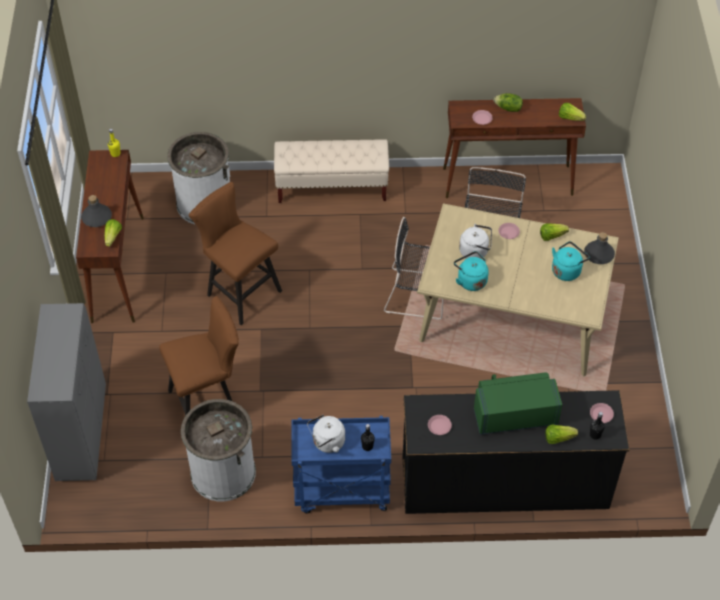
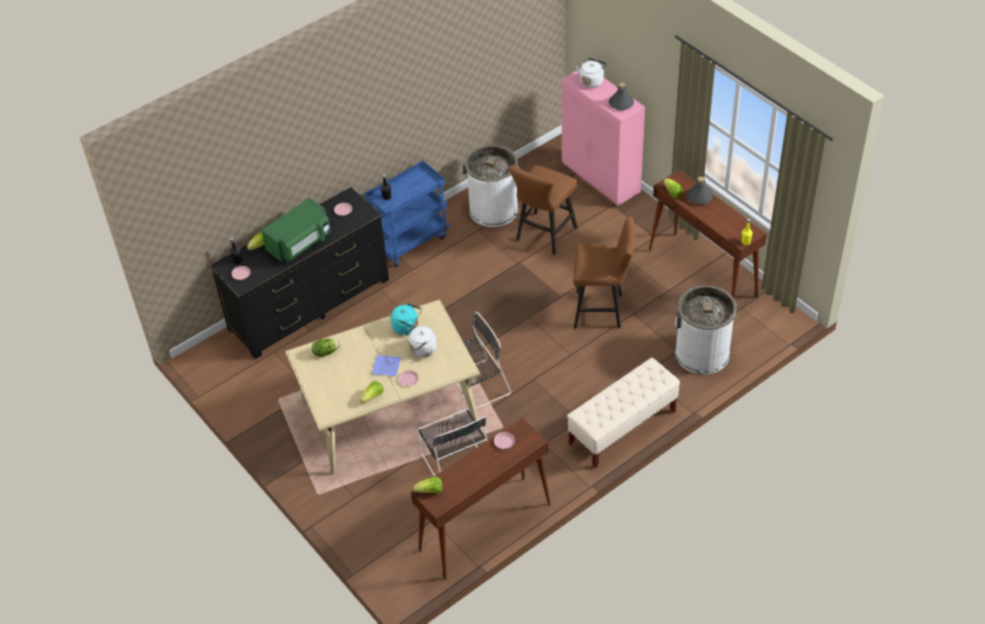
camera: 145 degrees right, 5 degrees down
grey cabinet [27,303,106,481] -> pink cabinet [562,68,645,206]
white kettle [307,415,345,453] -> white kettle moved to [576,58,607,88]
lettuce [494,93,523,112] -> lettuce moved to [312,338,340,357]
turquoise kettle [552,241,590,281] -> none
grey bottle [584,232,615,264] -> grey bottle moved to [609,83,634,110]
none -> plate [372,355,401,376]

